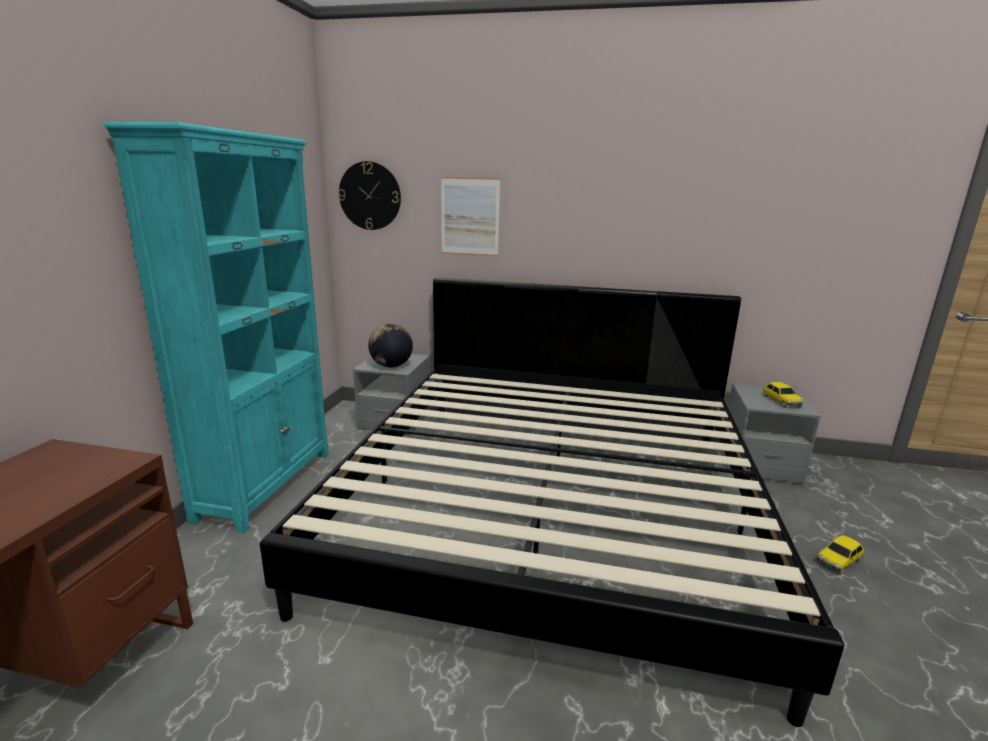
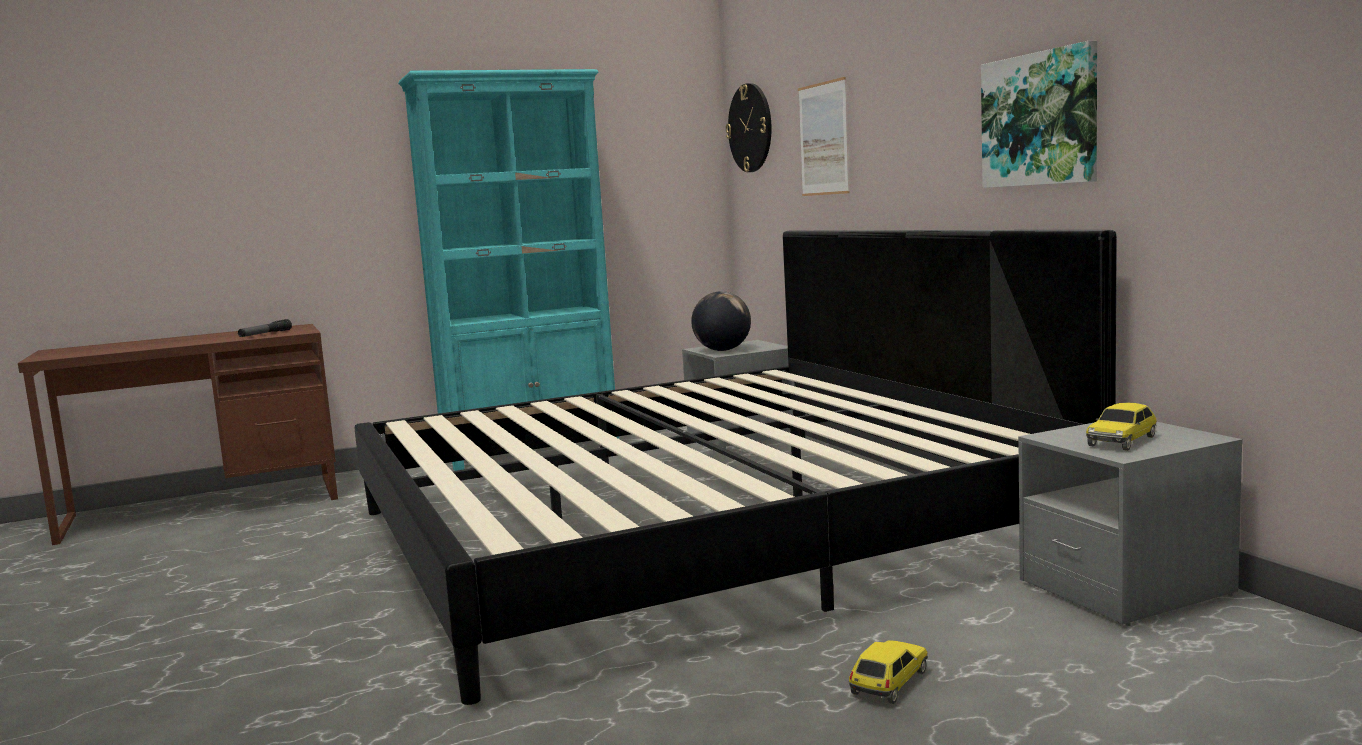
camera: 55 degrees right, 10 degrees down
toy car [817,535,864,575] -> toy car turned 105 degrees clockwise [848,640,928,704]
none -> flashlight [238,319,292,337]
none -> picture [981,41,1097,188]

